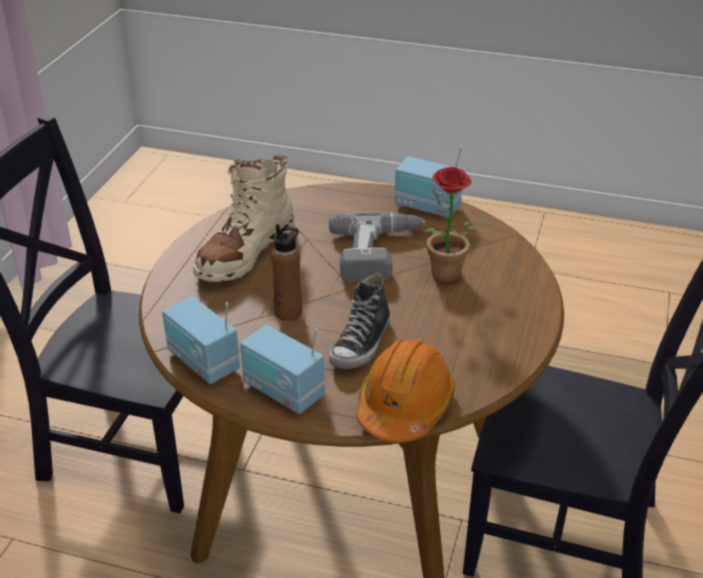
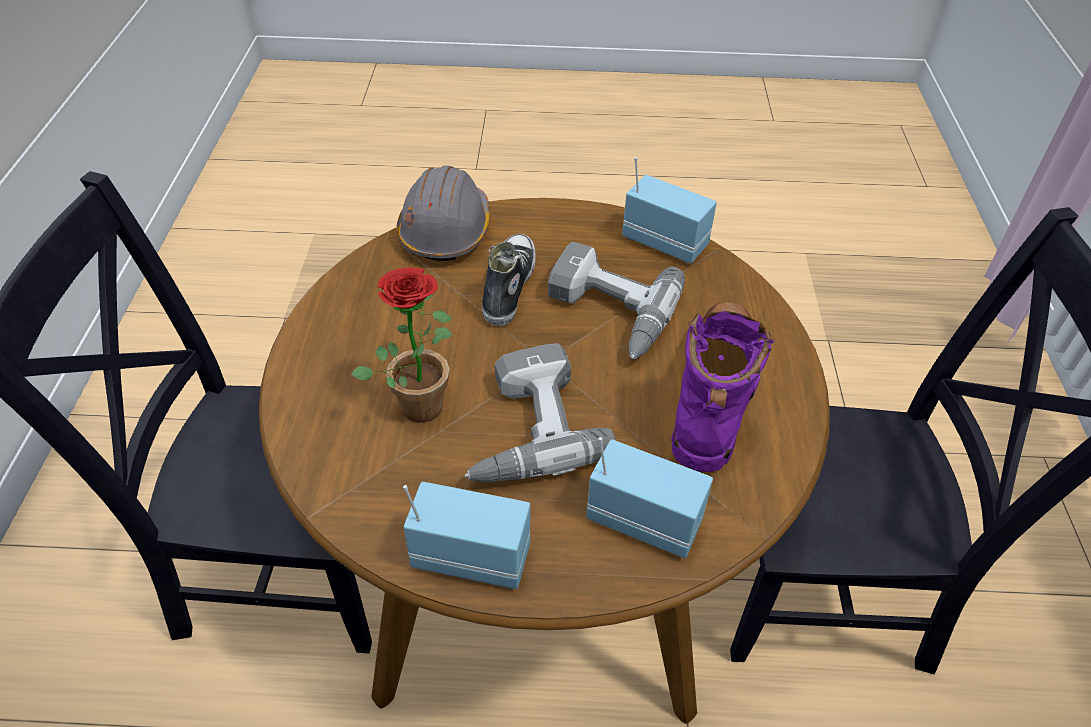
camera: 165 degrees right, 10 degrees up
beige boot [193,155,294,282] -> purple boot [671,301,774,472]
radio [240,325,325,414] -> radio moved to [586,437,713,558]
brown bottle [271,224,302,321] -> power drill [548,242,685,359]
orange hard hat [356,339,455,442] -> grey hard hat [396,165,491,261]

